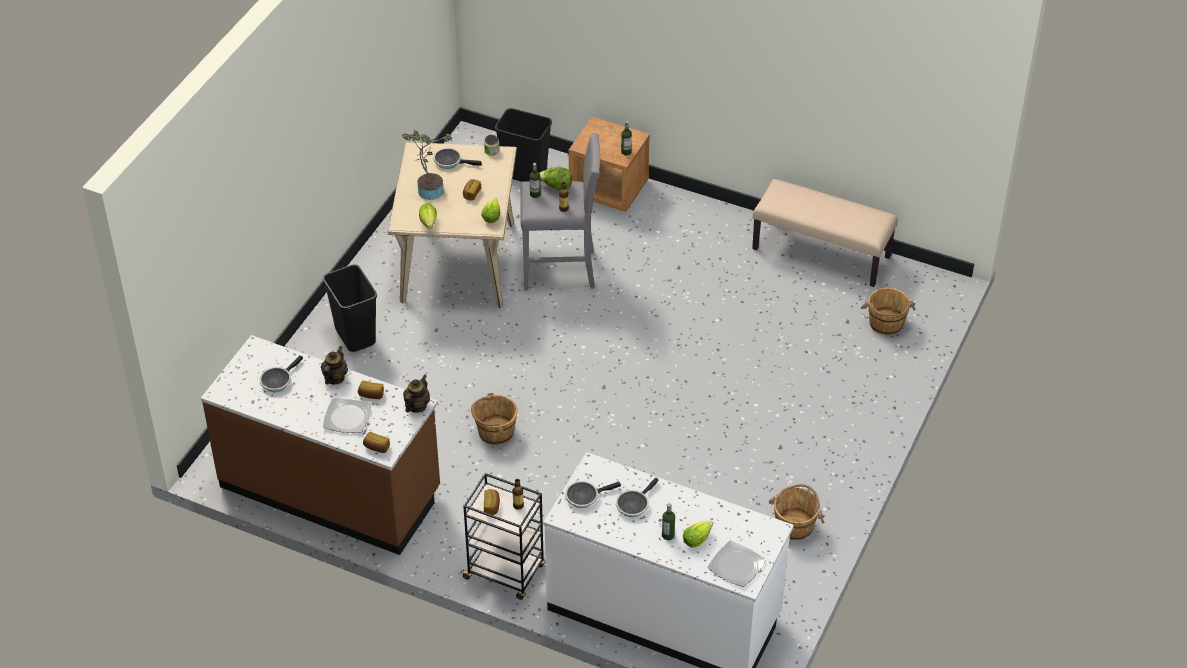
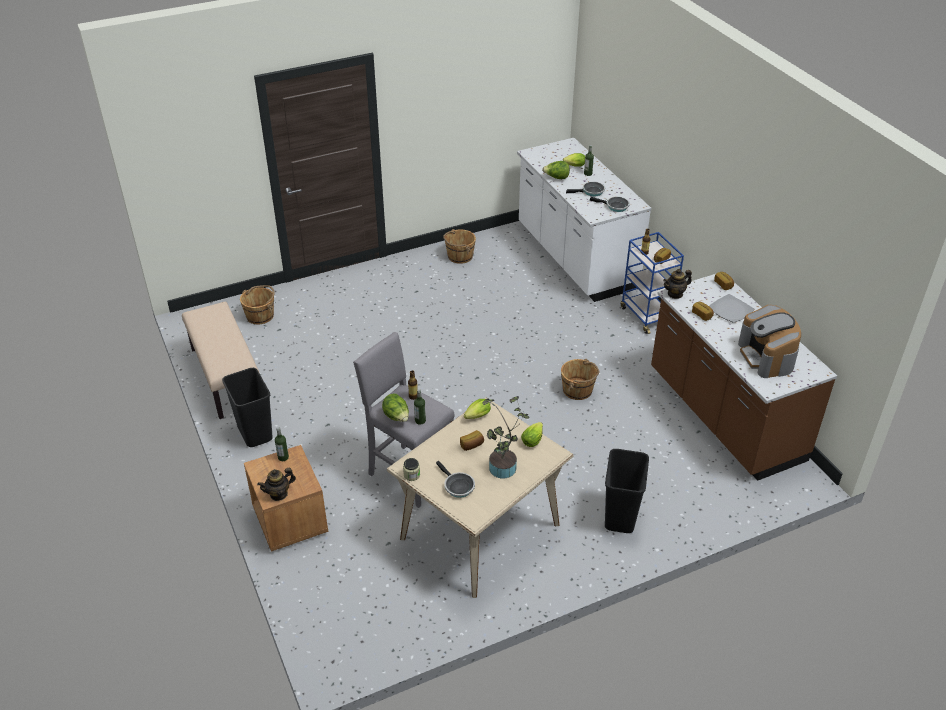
camera: 140 degrees left, 5 degrees down
frying pan [260,355,303,392] -> coffee machine [738,305,801,378]
teapot [321,346,348,385] -> teapot moved to [257,468,296,501]
black cart [460,473,545,600] -> blue cart [620,232,684,334]
black trash can [495,108,552,182] -> black trash can moved to [222,368,273,447]
plate [708,540,766,587] -> none
none -> lettuce [542,161,570,179]

